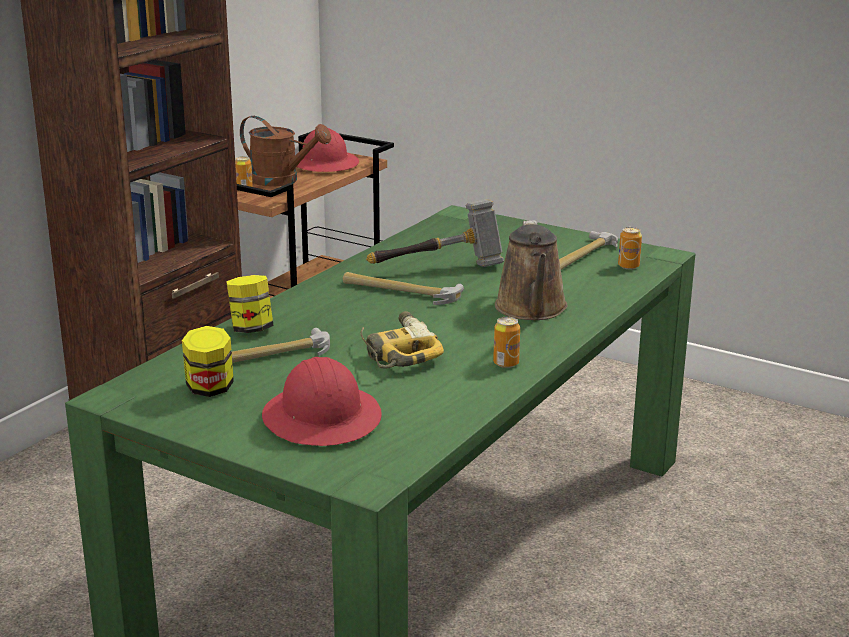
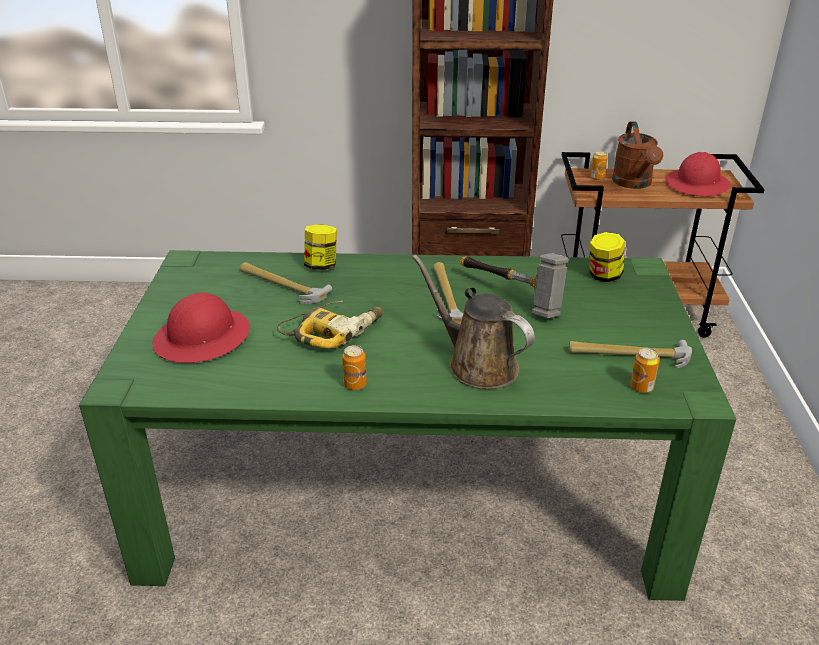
camera: 60 degrees right, 10 degrees up
jar [182,326,234,397] -> jar moved to [590,232,625,282]
brown watering can [495,220,568,320] -> brown watering can turned 75 degrees clockwise [412,255,535,389]

